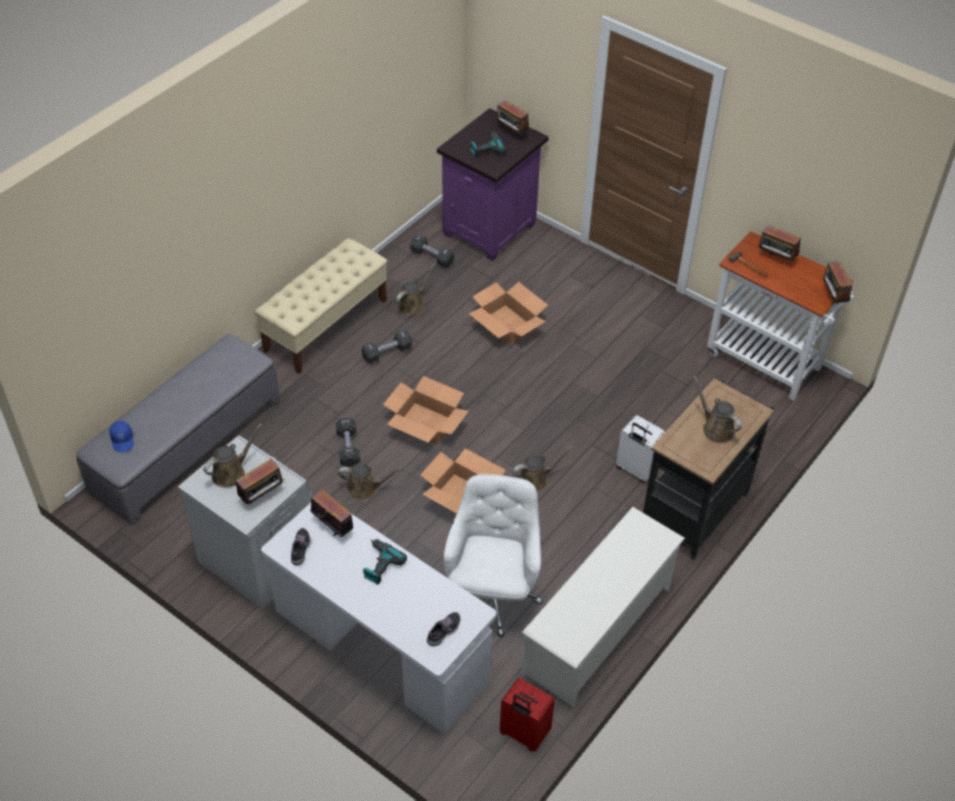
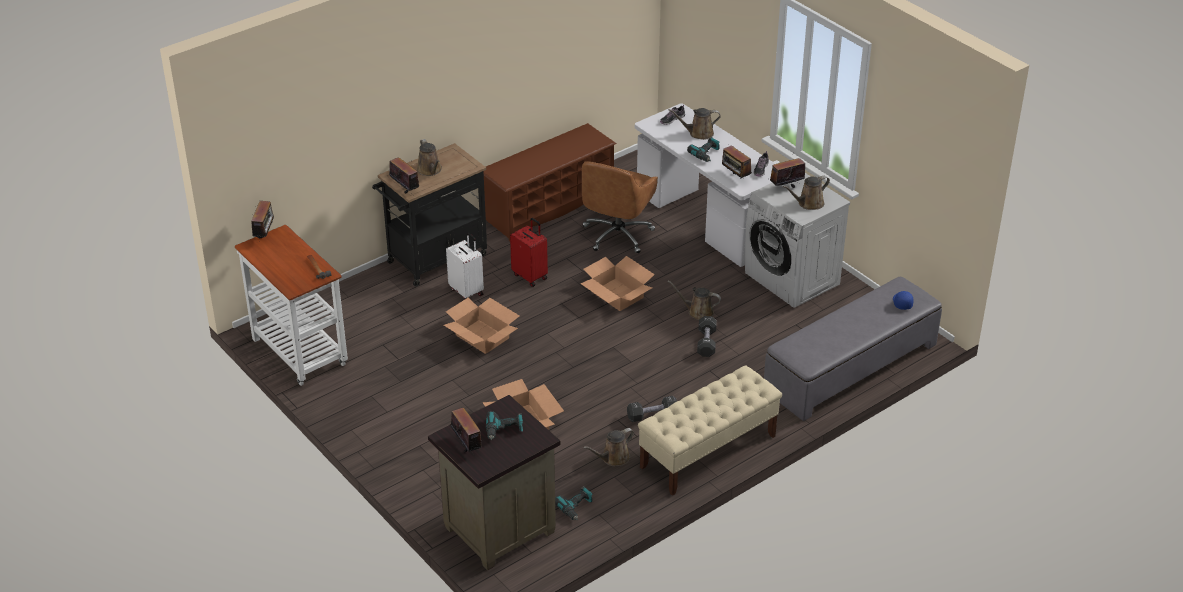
camera: 165 degrees left, 10 degrees down
cardboard box [383,376,469,444] -> cardboard box moved to [444,298,519,354]
black dumbbell [410,234,454,268] -> power drill [555,486,592,520]
purple cabinet [437,108,549,261] -> beige cabinet [428,395,561,570]
white office chair [444,474,542,637] -> brown office chair [582,161,658,253]
red suitcase [500,678,555,752] -> red suitcase moved to [510,218,548,287]
brown watering can [512,446,573,492] -> brown watering can moved to [669,108,721,140]
white shoe rack [521,507,685,707] -> brown shoe rack [483,123,617,241]
radio [759,225,801,261] -> radio moved to [389,158,419,195]

